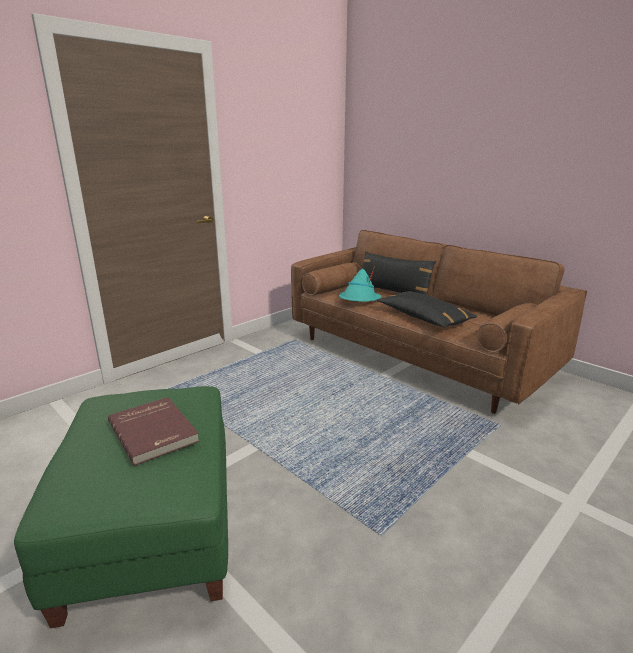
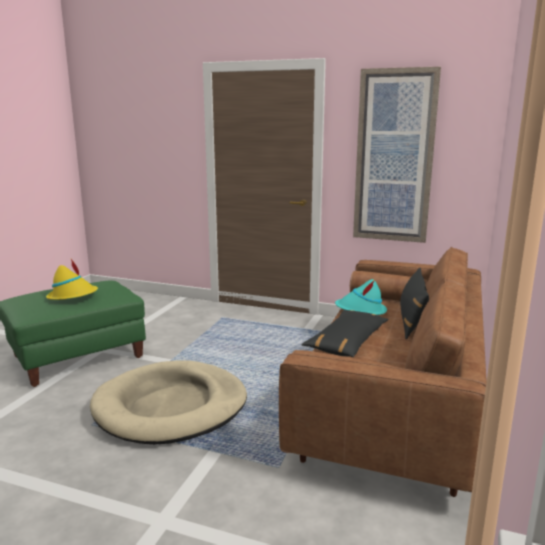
camera: 65 degrees right, 5 degrees down
red book [108,397,199,465] -> yellow hat [46,259,98,300]
none -> beige dog bed [90,360,247,445]
none -> picture [353,67,441,243]

